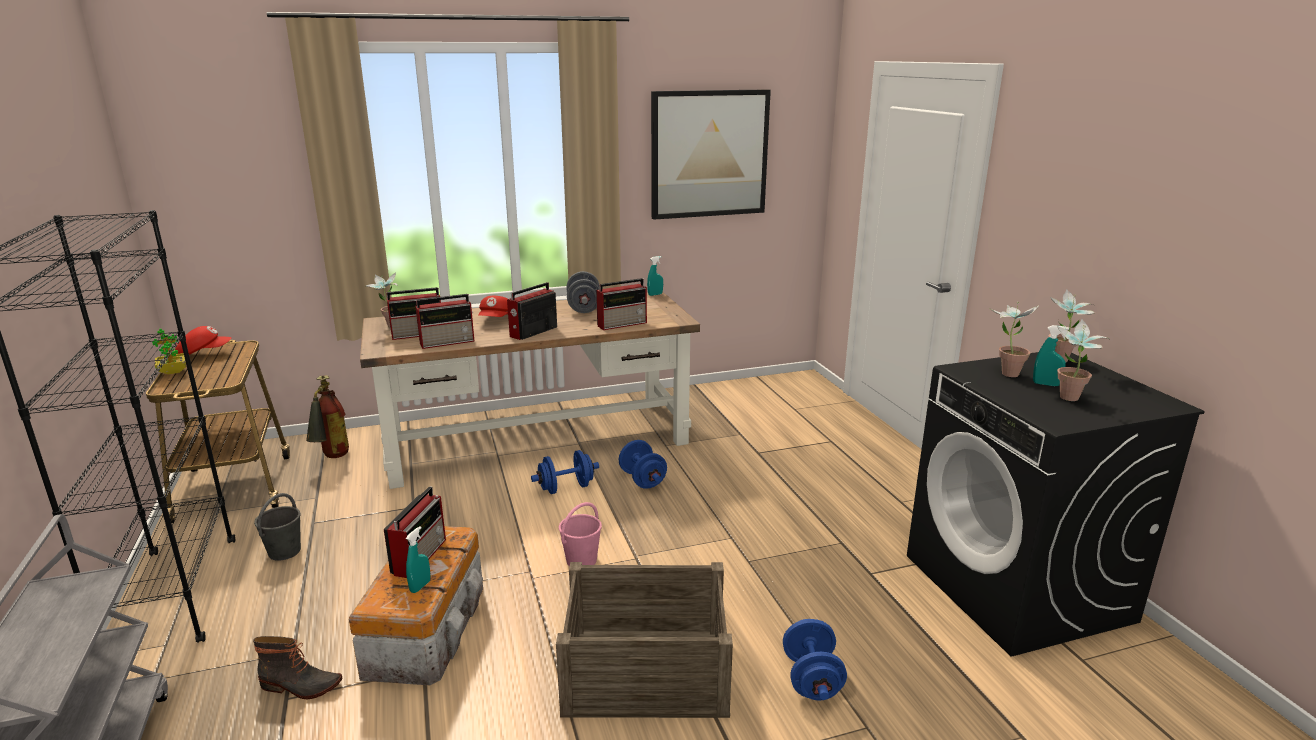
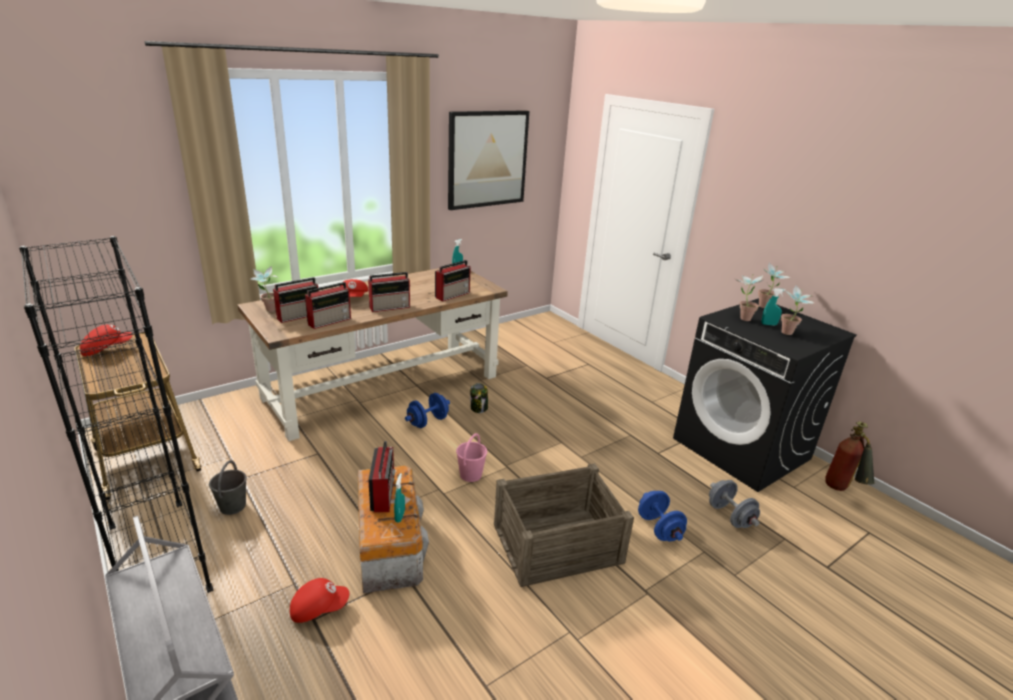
camera: 20 degrees left, 5 degrees up
potted plant [152,329,186,375] -> none
boot [253,636,342,699] -> red cap [290,578,349,623]
fire extinguisher [306,375,349,458] -> fire extinguisher moved to [825,421,875,491]
radio [507,282,557,340] -> radio turned 135 degrees counterclockwise [368,272,410,312]
grey dumbbell [566,271,599,313] -> grey dumbbell moved to [709,480,760,528]
blue dumbbell [619,440,667,489] -> jar [470,383,488,413]

